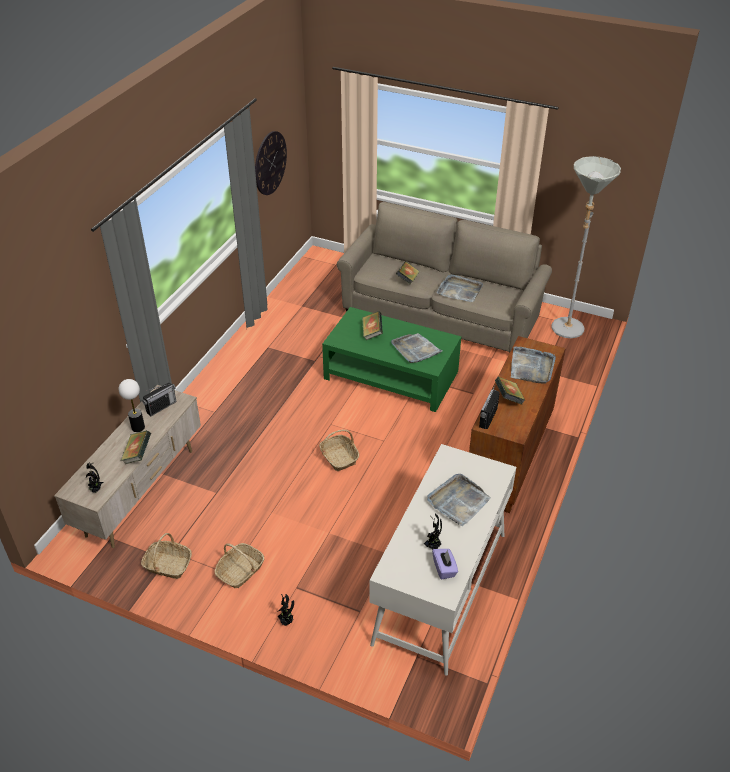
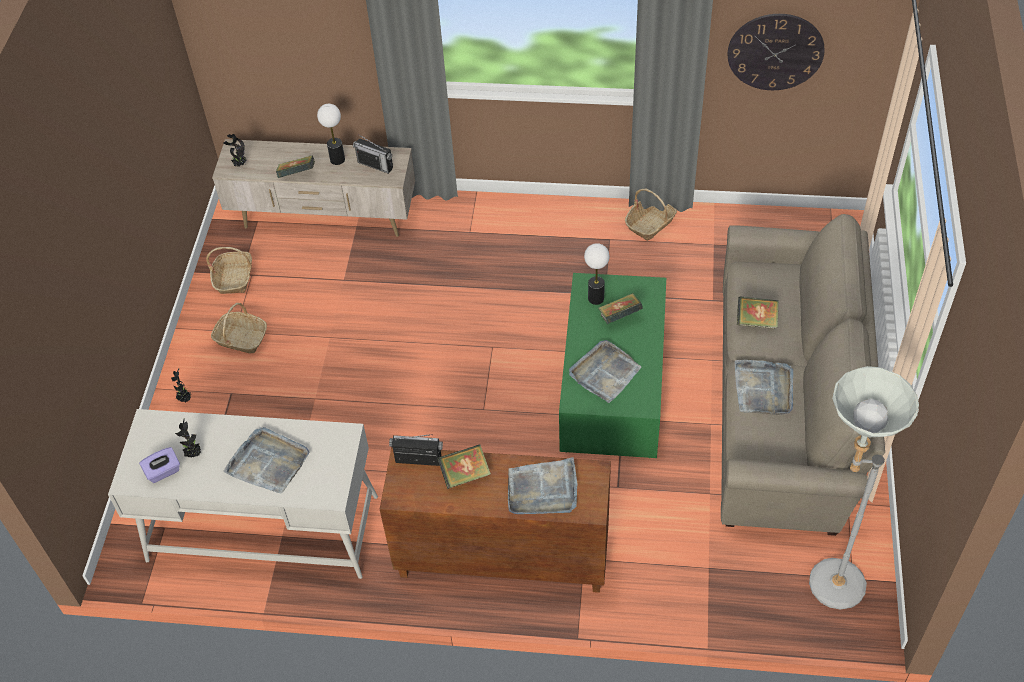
camera: 75 degrees right, 10 degrees up
basket [319,430,359,471] -> basket moved to [625,189,677,241]
none -> table lamp [584,243,610,305]

